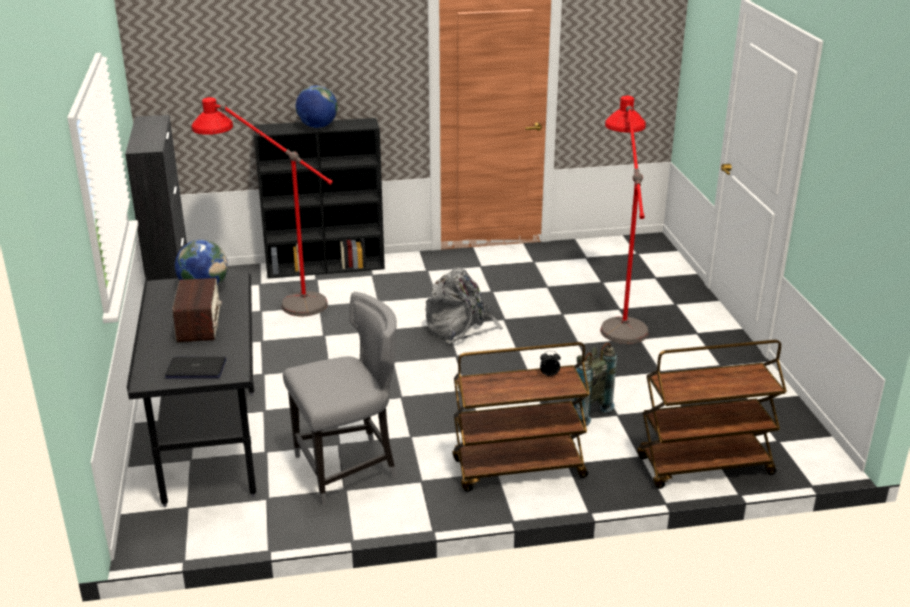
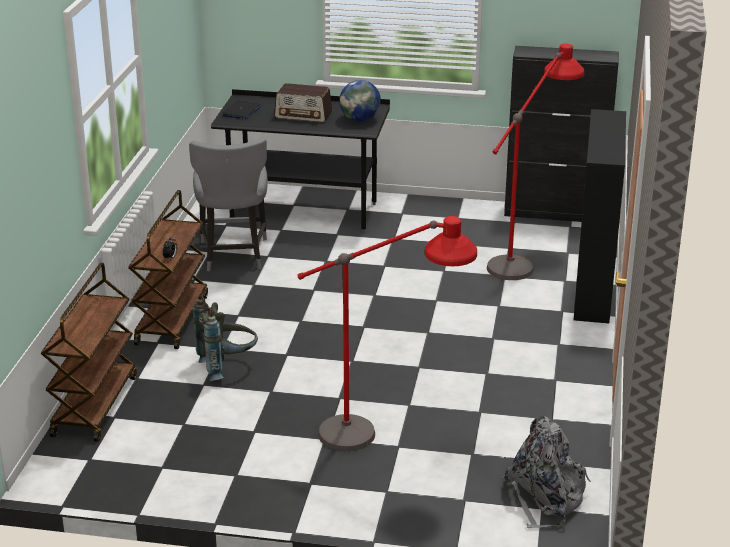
camera: 110 degrees right, 0 degrees up
globe [296,86,338,128] -> none
grey backpack [425,267,504,344] -> grey backpack moved to [503,416,591,528]

